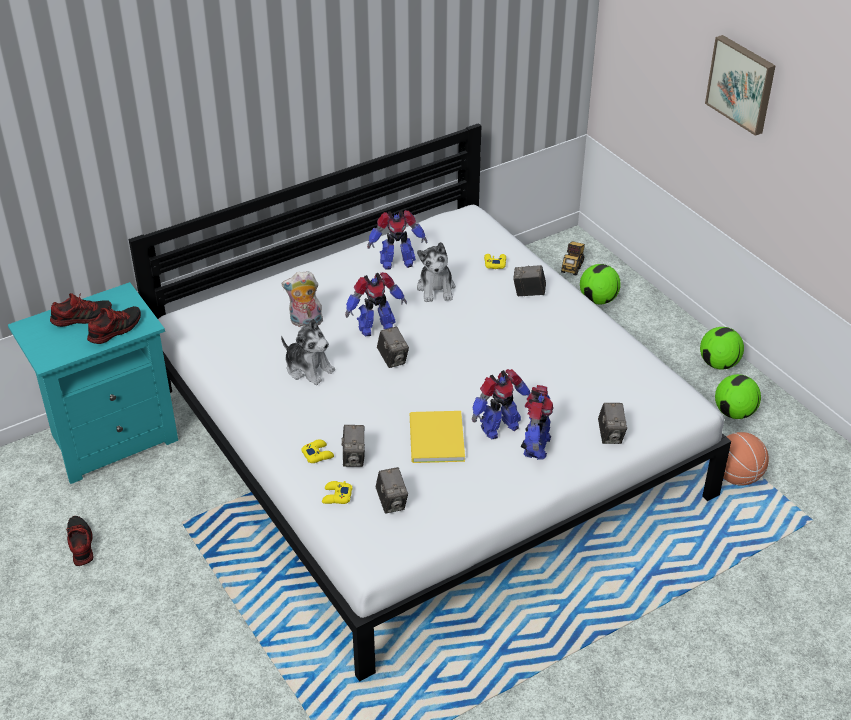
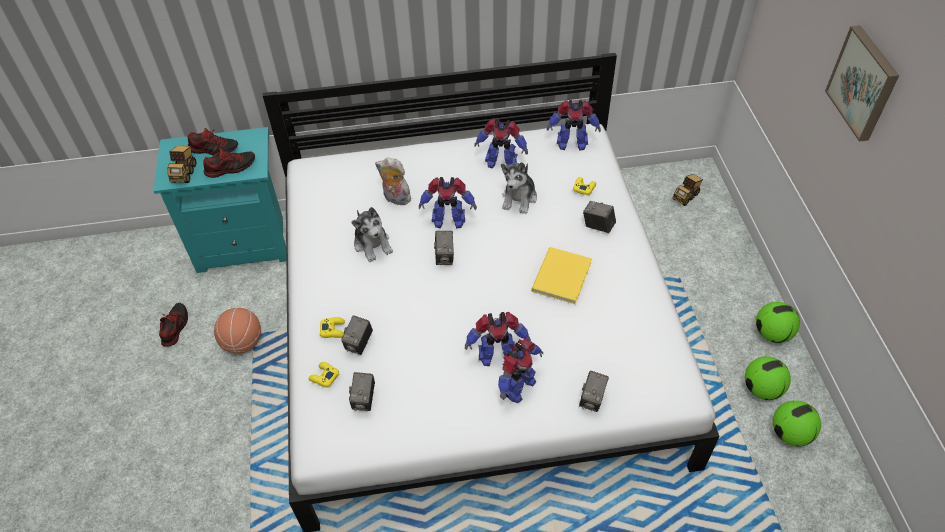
camera: 25 degrees right, 10 degrees up
yellow book [410,411,465,463] -> yellow book moved to [531,247,592,304]
football [580,264,621,305] -> football moved to [773,400,821,446]
basketball [724,432,769,486] -> basketball moved to [214,308,261,354]
none -> toy truck [167,145,196,183]
none -> toy robot [547,100,601,151]

